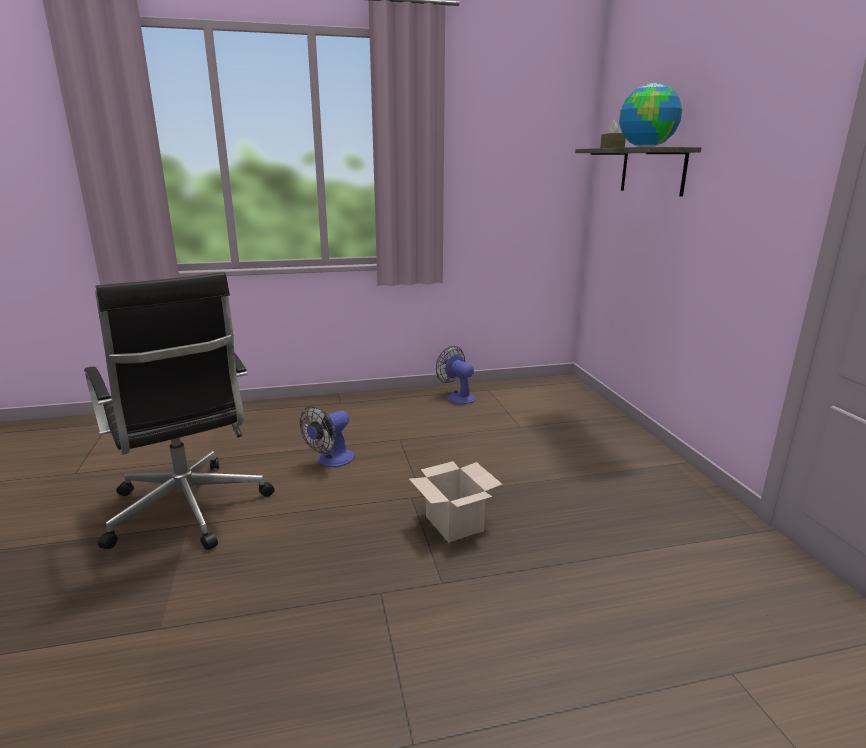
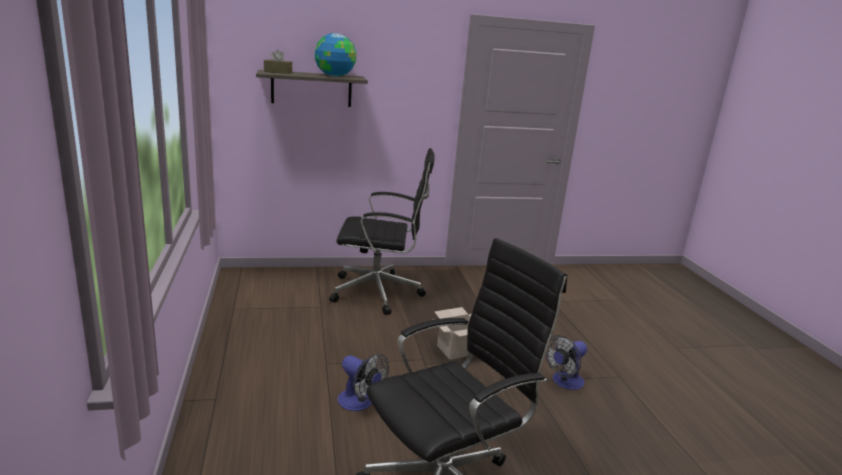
camera: 90 degrees left, 0 degrees up
fan [436,346,476,404] -> fan moved to [545,335,587,390]
none -> black office chair [329,148,435,315]

